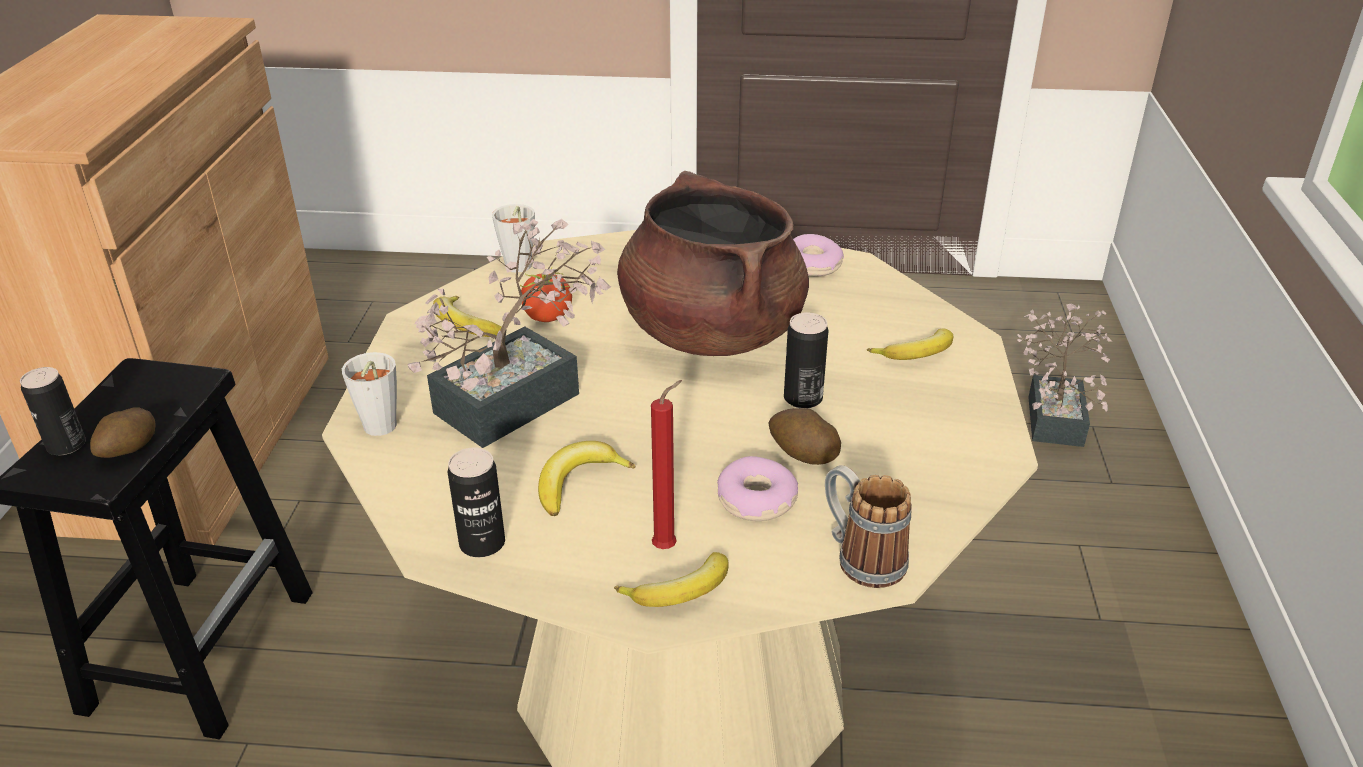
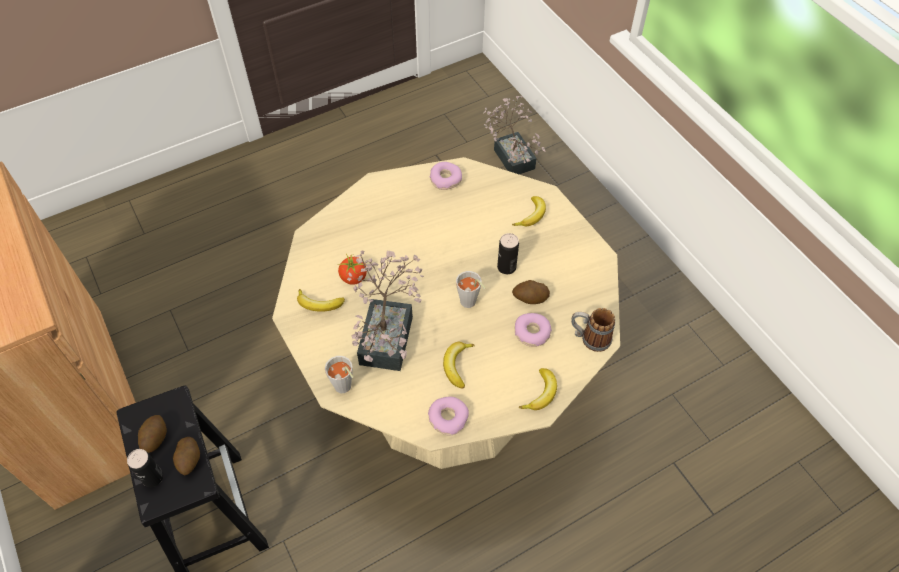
camera: 35 degrees left, 20 degrees up
can [448,447,505,557] -> donut [428,396,469,435]
grey cup [492,204,535,272] -> grey cup moved to [456,271,485,308]
brown cooking pot [617,171,809,356] -> none
red candle [651,380,682,549] -> none
none -> potato [138,415,167,453]

